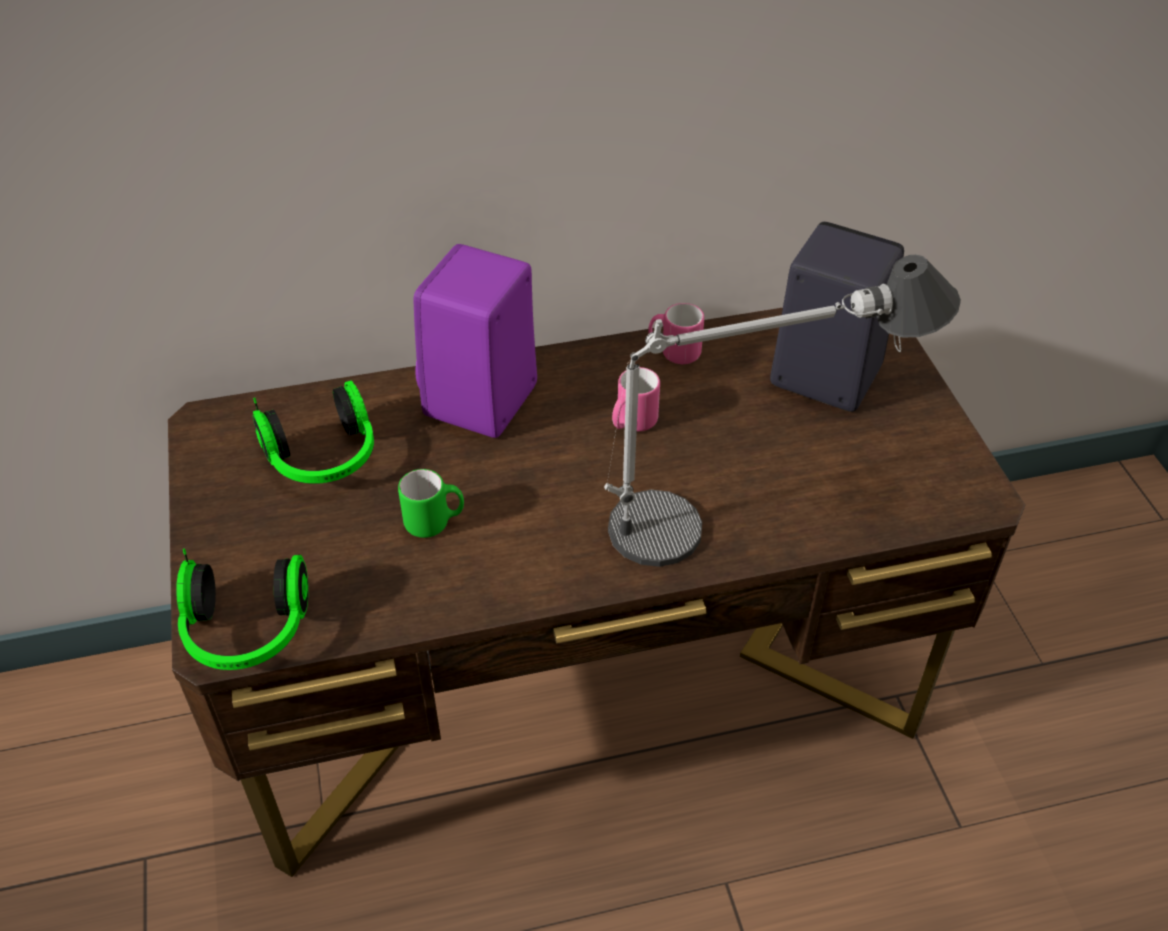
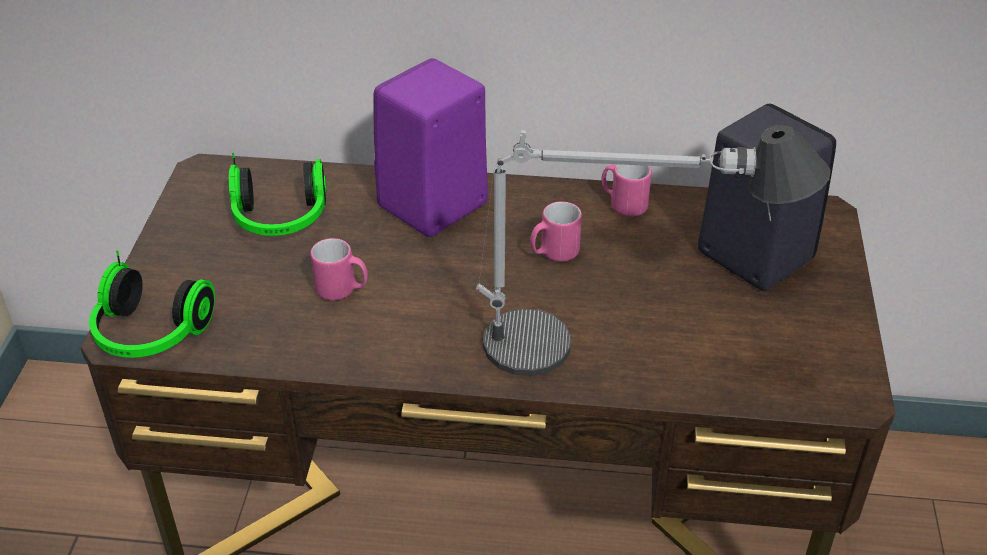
camera: 20 degrees right, 5 degrees down
green mug [398,469,464,538] -> pink mug [310,238,368,301]

